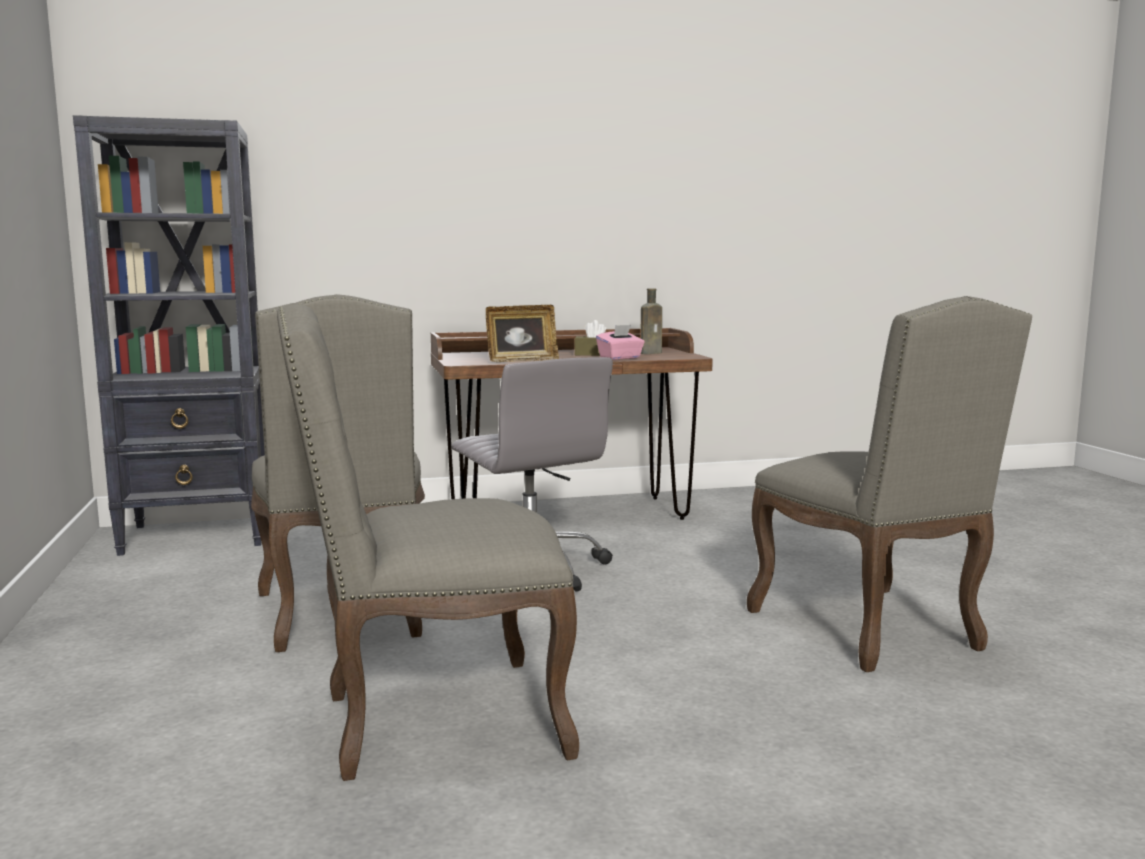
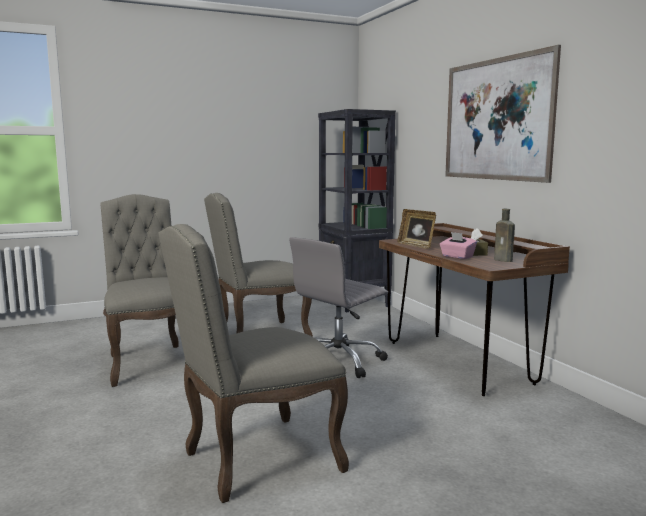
camera: 80 degrees right, 0 degrees up
none -> picture [445,45,561,183]

